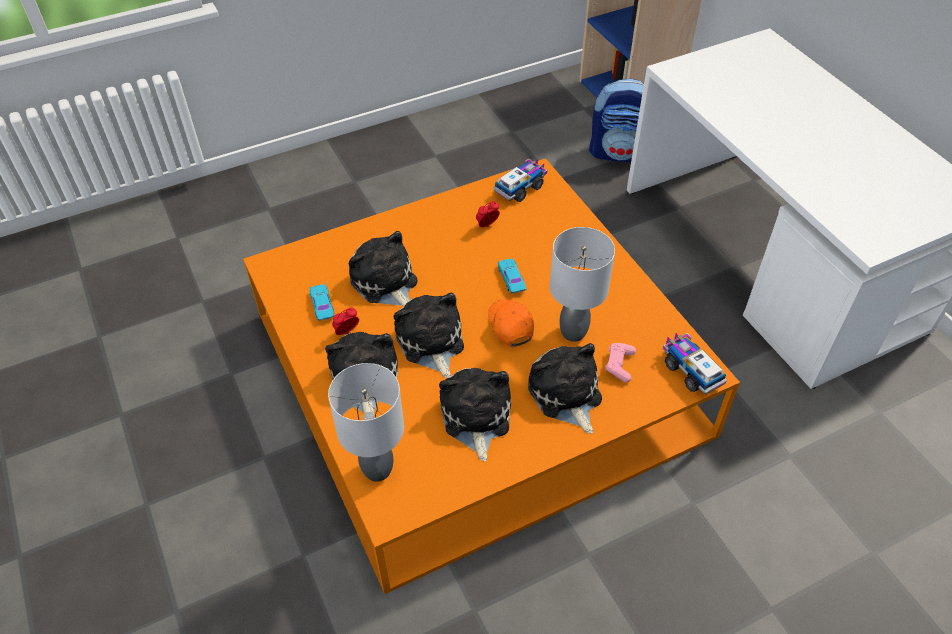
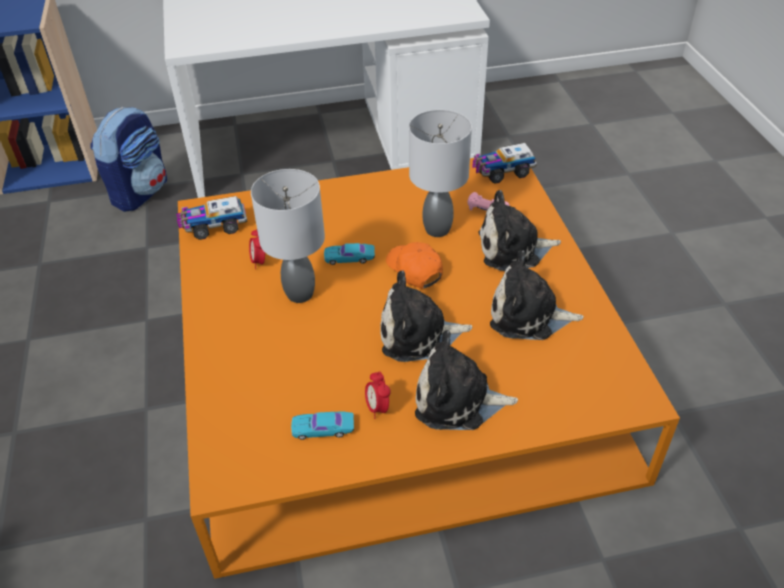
camera: 75 degrees left, 5 degrees down
grey table lamp [328,363,404,482] -> grey table lamp moved to [251,169,325,303]
plush toy [349,231,418,306] -> none
orange cap [488,299,534,347] -> orange cap turned 60 degrees clockwise [386,242,443,288]
toy truck [494,159,547,202] -> toy truck turned 75 degrees counterclockwise [176,196,247,240]

